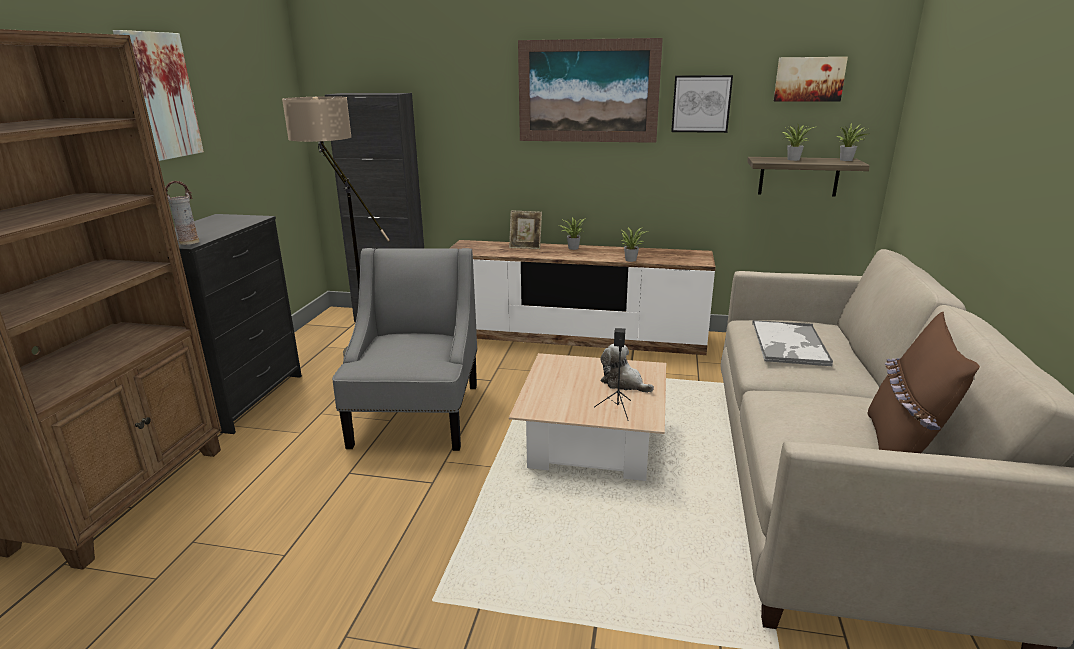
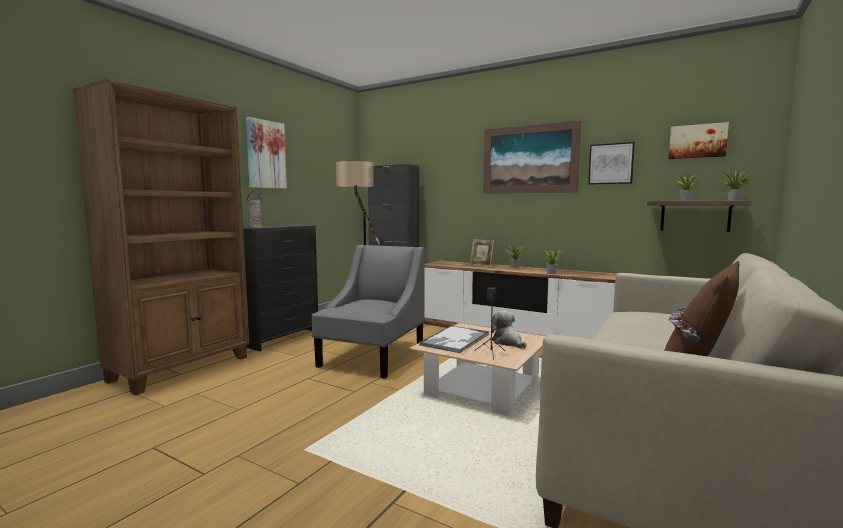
camera: 20 degrees right, 15 degrees down
tray [752,320,833,366] -> tray moved to [419,326,489,353]

